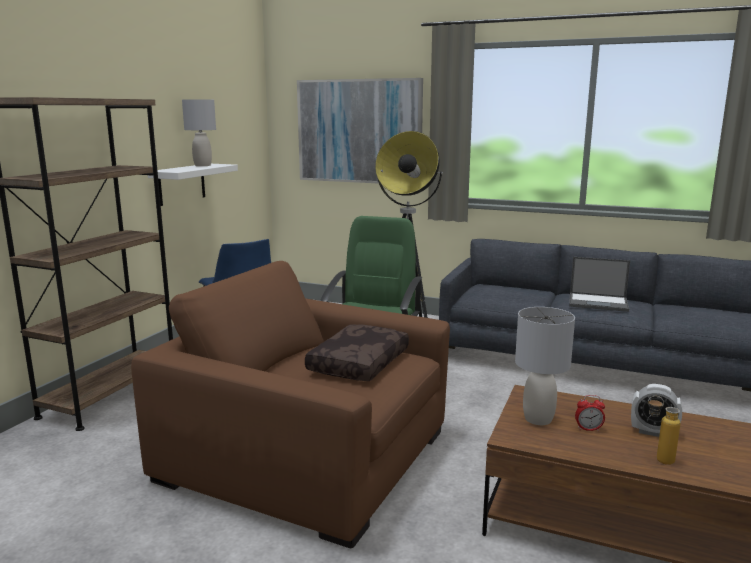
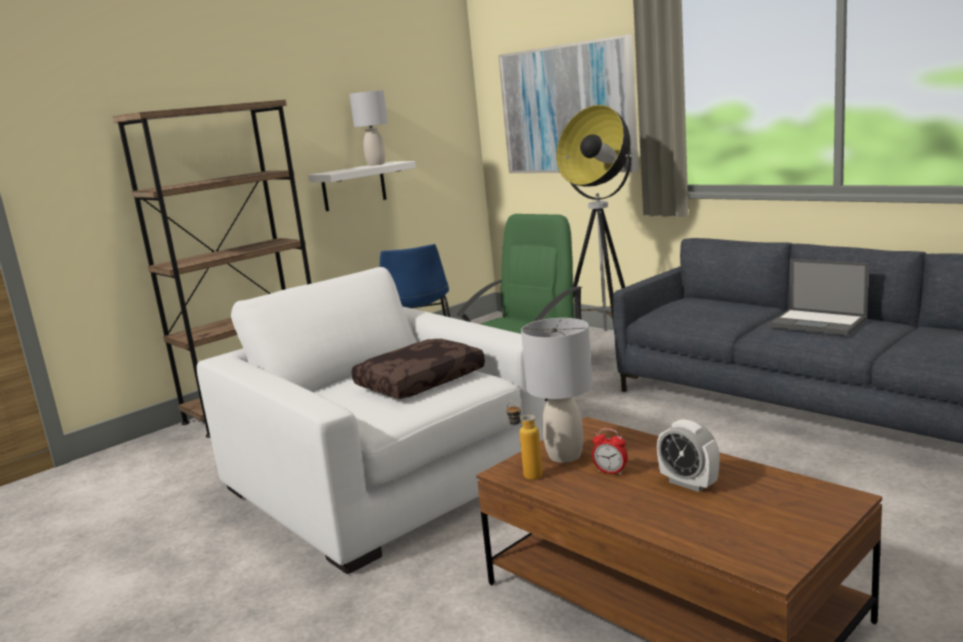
camera: 25 degrees right, 0 degrees up
brown armchair [131,261,450,548] -> white armchair [197,267,545,574]
bottle [648,396,680,465] -> bottle moved to [507,401,543,480]

